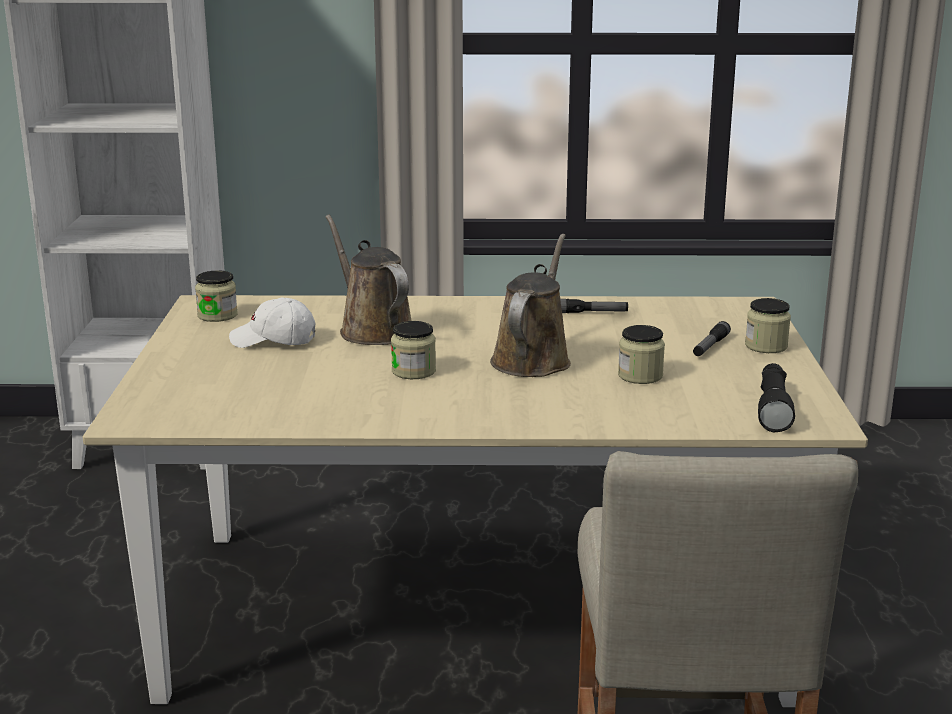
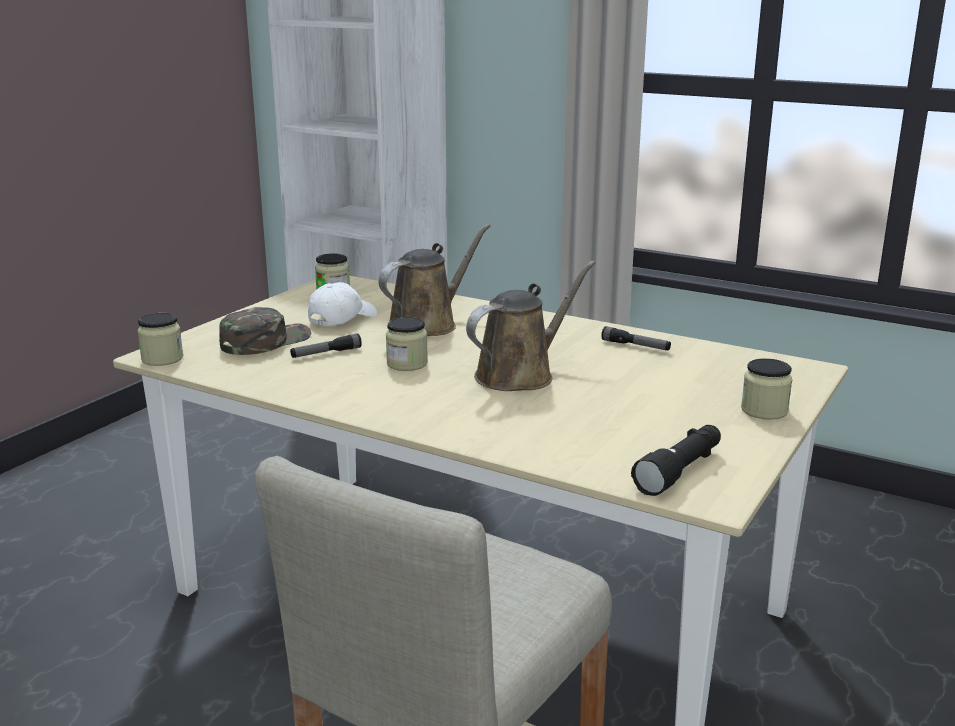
camera: 30 degrees right, 0 degrees up
white cap [229,297,315,348] -> white cap turned 90 degrees clockwise [308,282,377,326]
brown watering can [326,215,411,345] -> brown watering can turned 45 degrees clockwise [378,224,490,336]
jar [618,325,665,384] -> jar moved to [137,313,183,366]
flashlight [693,321,731,356] -> flashlight moved to [290,333,362,358]
none -> green cap [219,307,311,355]

